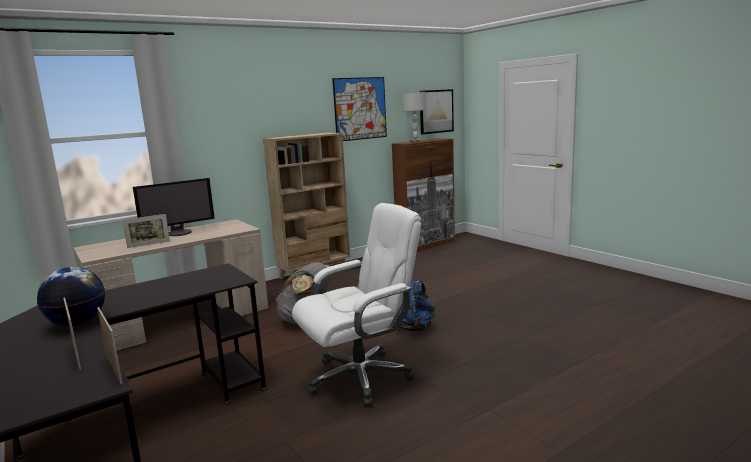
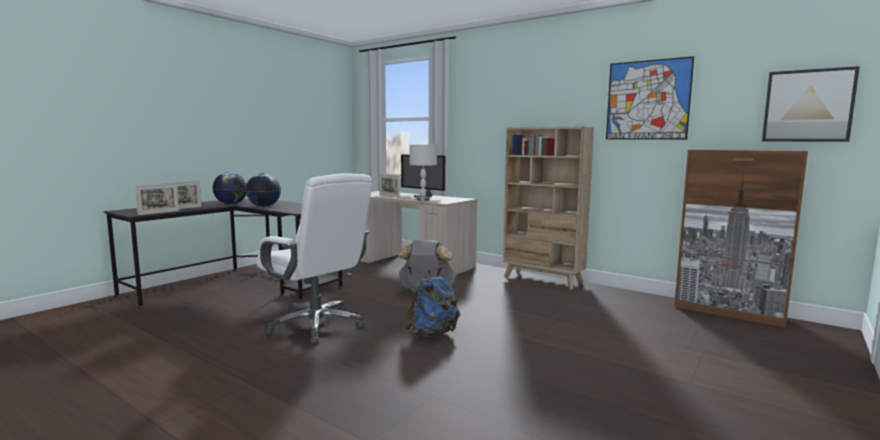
camera: 70 degrees right, 5 degrees down
grey table lamp [402,92,427,142] -> grey table lamp moved to [409,145,437,201]
none -> globe [245,173,281,207]

